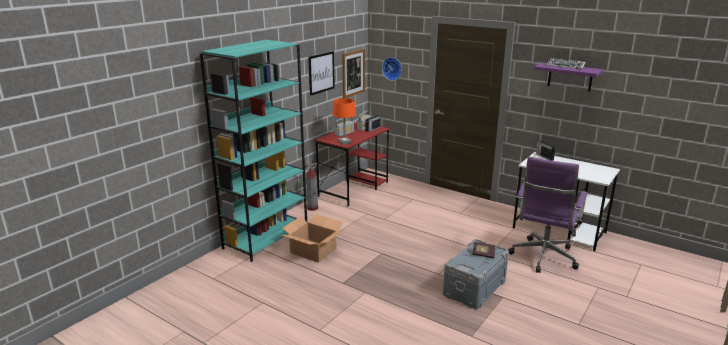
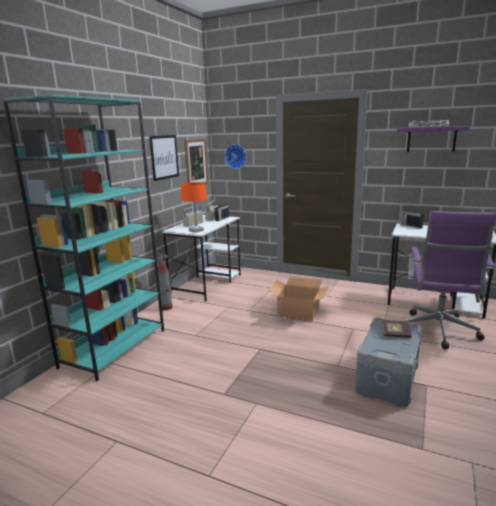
camera: 10 degrees left, 5 degrees down
cardboard box [281,214,344,263] -> cardboard box moved to [268,277,329,321]
red desk [314,122,390,206] -> white desk [162,215,241,302]

